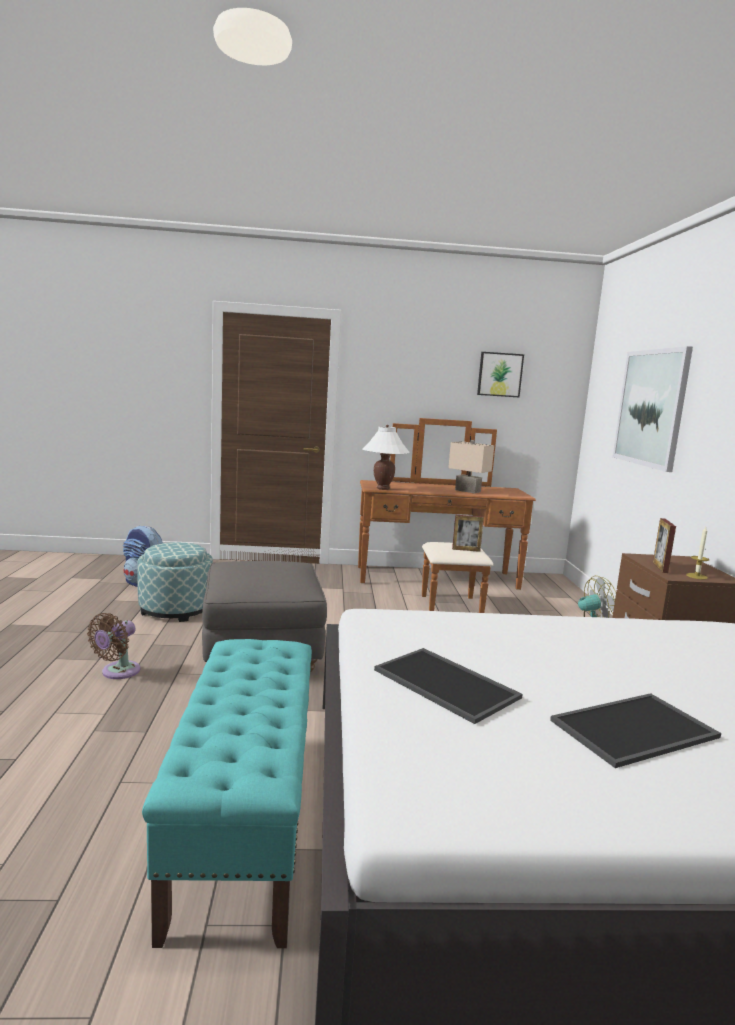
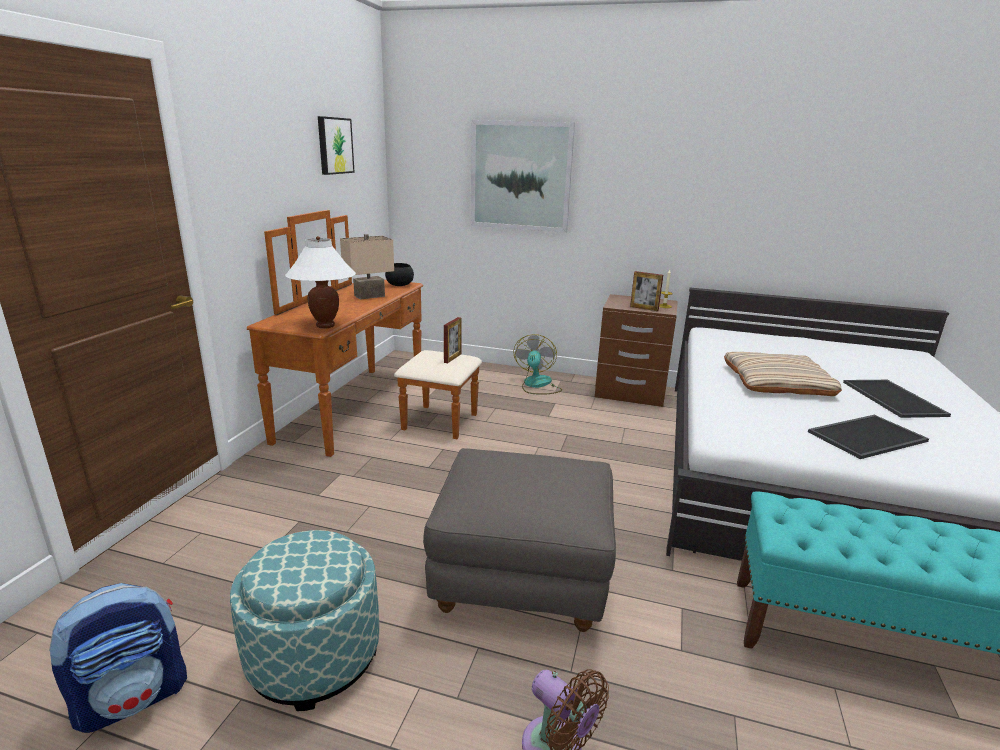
camera: 70 degrees left, 10 degrees up
none -> black bowl [385,263,414,286]
none -> beige pillow [724,352,842,396]

